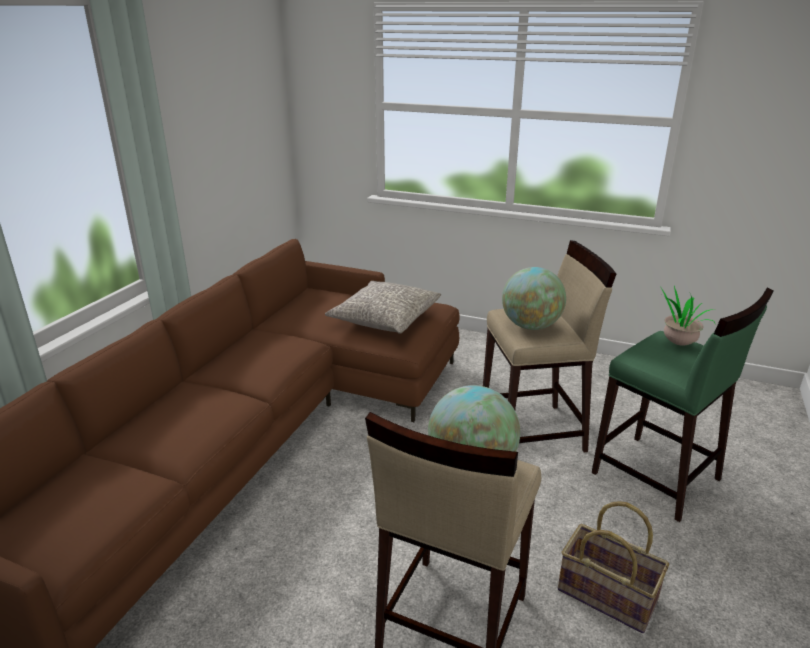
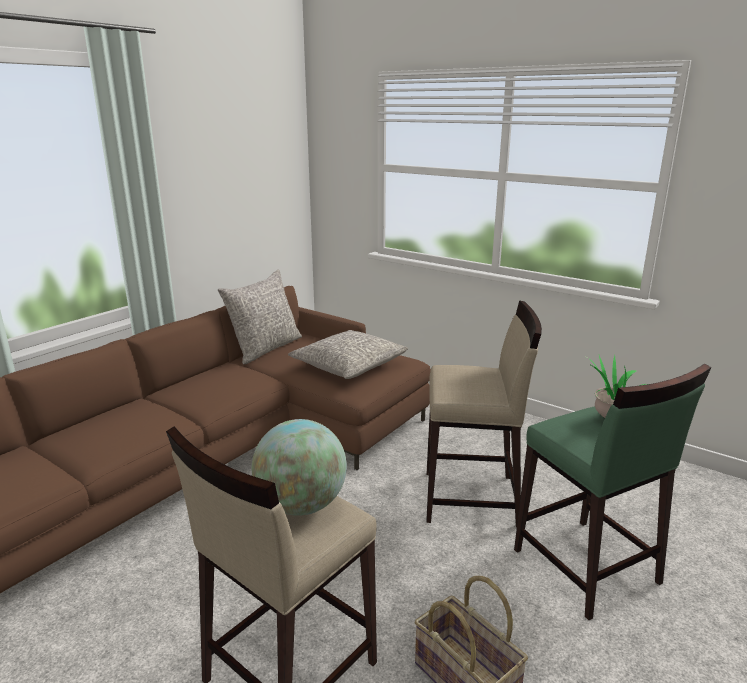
camera: 15 degrees right, 5 degrees down
globe [502,267,566,330] -> none
none -> grey pillow [218,270,302,364]

